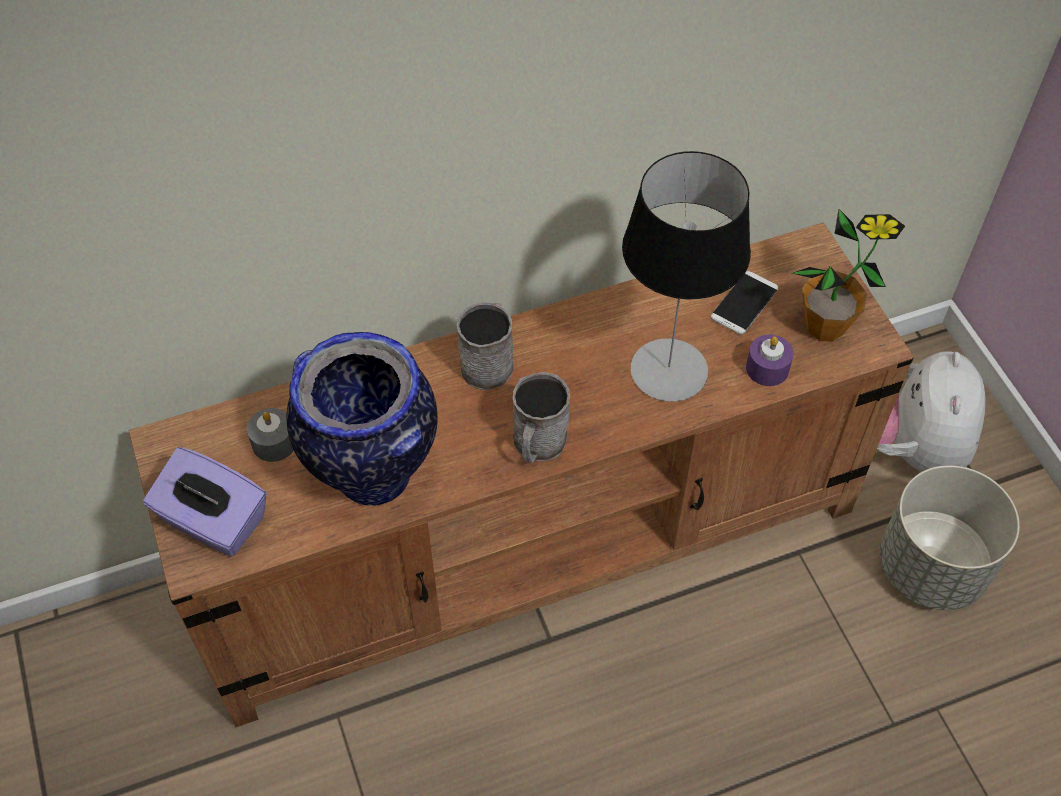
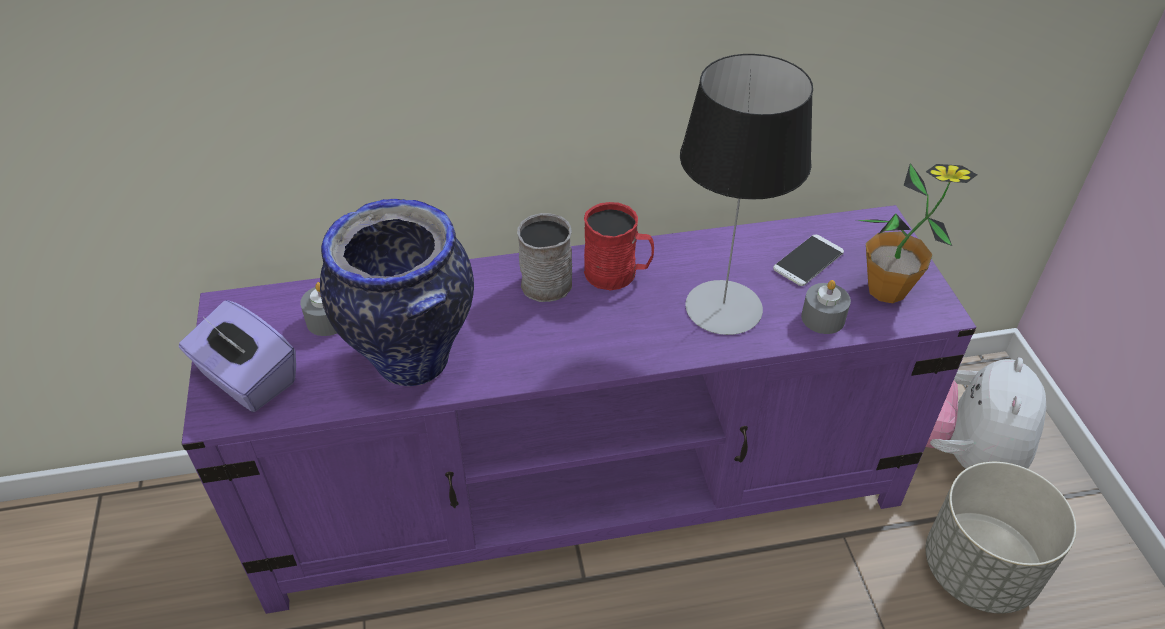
camera: 10 degrees right, 10 degrees down
brown tv stand [129,223,914,727] -> purple tv stand [182,205,976,614]
grey mug [513,372,570,463] -> none
purple candle [746,334,794,386] -> grey candle [801,280,851,334]
none -> red mug [584,202,654,290]

